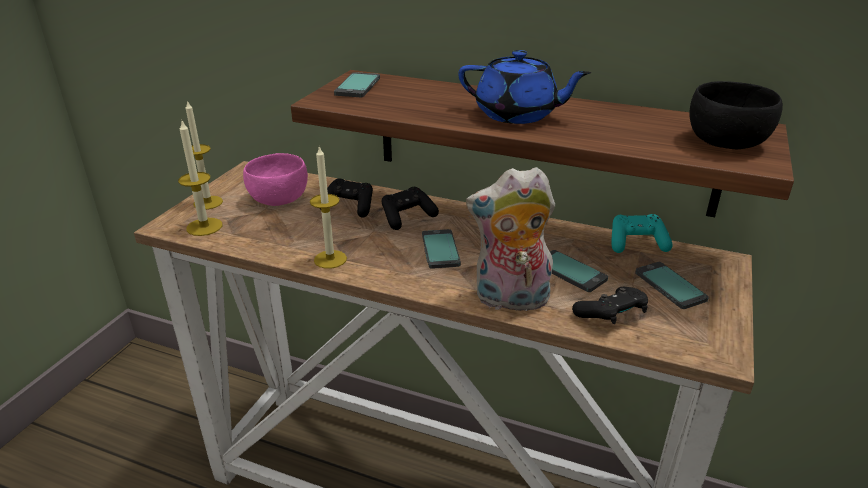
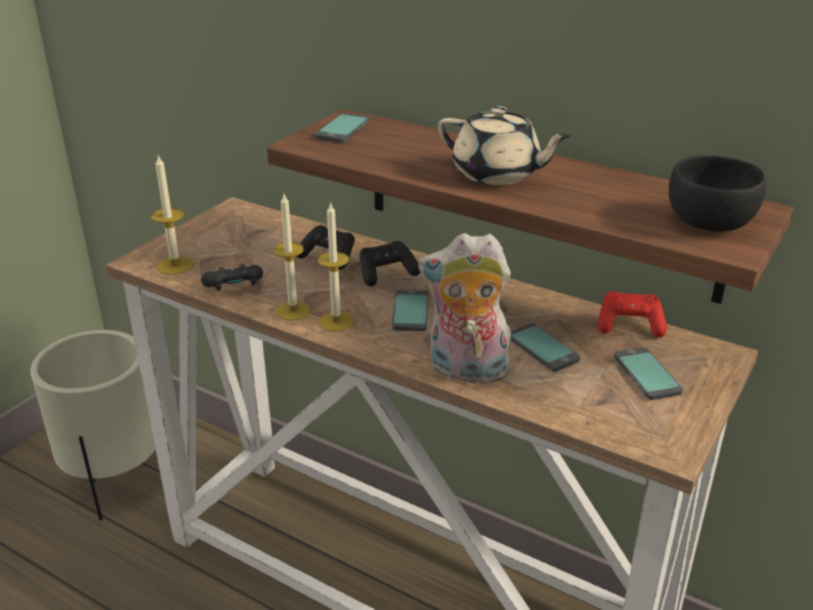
camera: 10 degrees right, 0 degrees up
candle [186,101,223,210] -> candle moved to [318,202,354,332]
pink bowl [243,153,308,206] -> none
blue teapot [458,50,591,124] -> beige teapot [438,106,571,185]
black game controller [572,287,648,324] -> black game controller moved to [201,264,263,291]
turquoise game controller [612,214,673,253] -> red game controller [598,291,667,338]
none -> beige planter [30,330,155,520]

